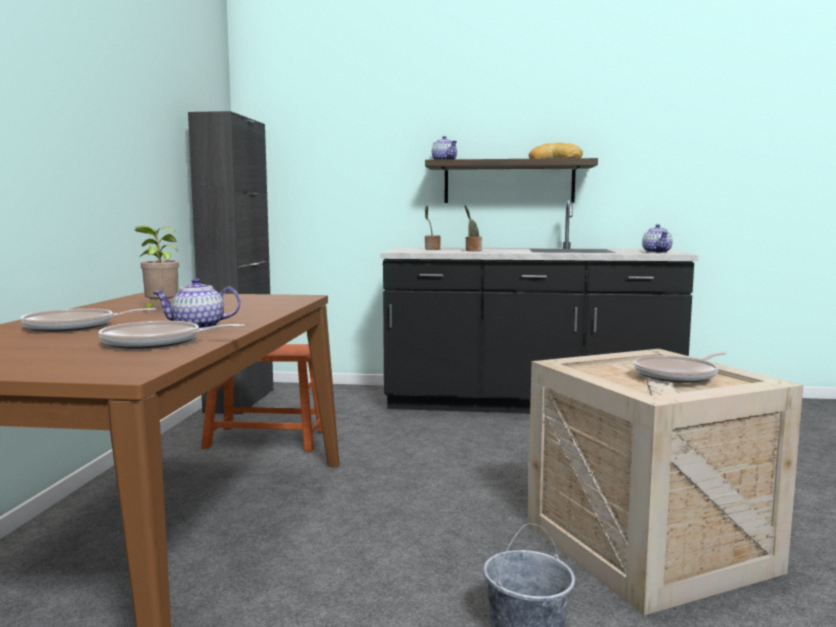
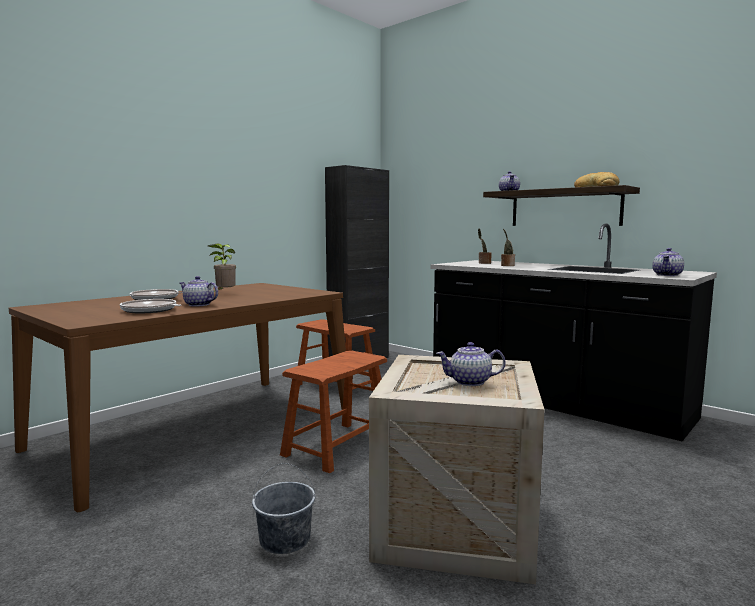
camera: 35 degrees right, 0 degrees up
frying pan [634,352,726,383] -> teapot [436,342,505,386]
none -> brown stool [280,351,387,473]

